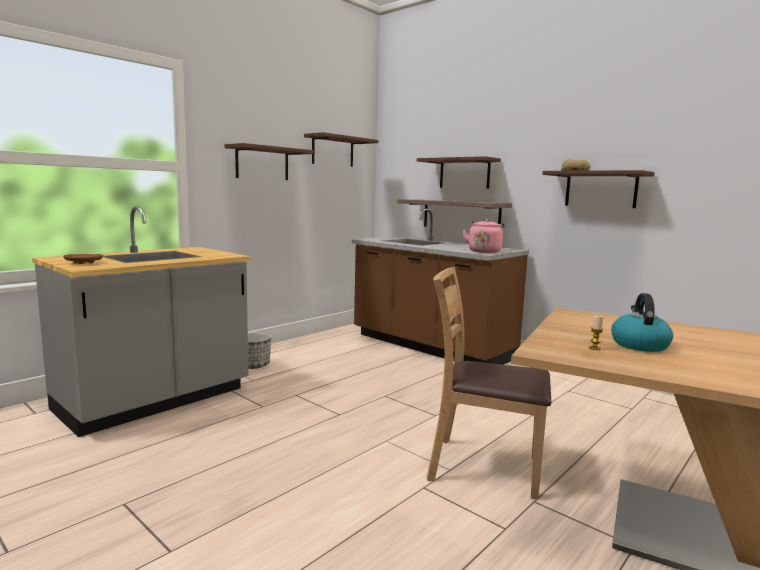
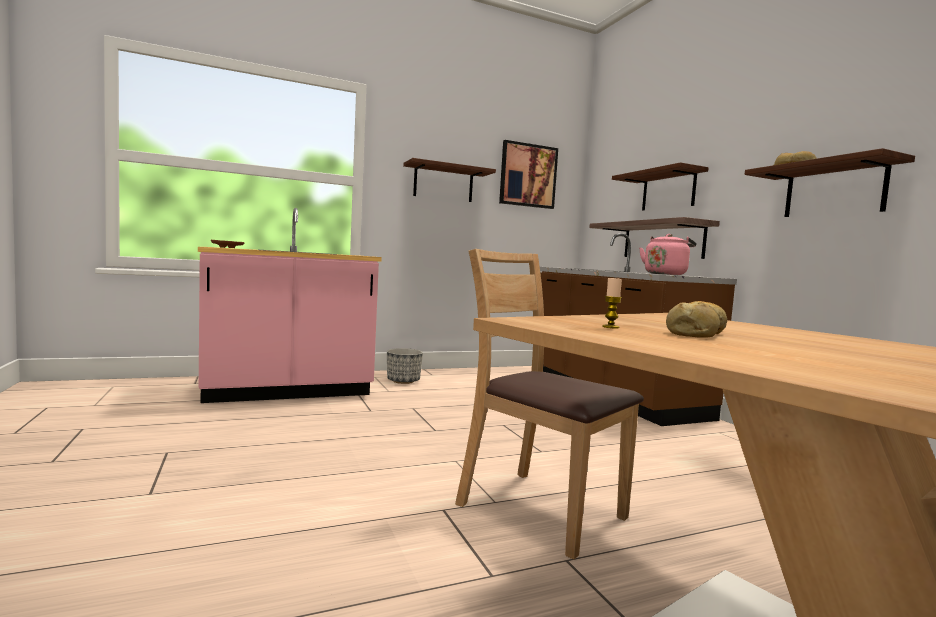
camera: 25 degrees right, 5 degrees down
grey counter [32,206,251,437] -> pink counter [198,208,382,403]
shelf [304,132,379,167] -> picture [499,140,558,209]
kettle [611,293,673,352] -> bread [666,301,727,338]

